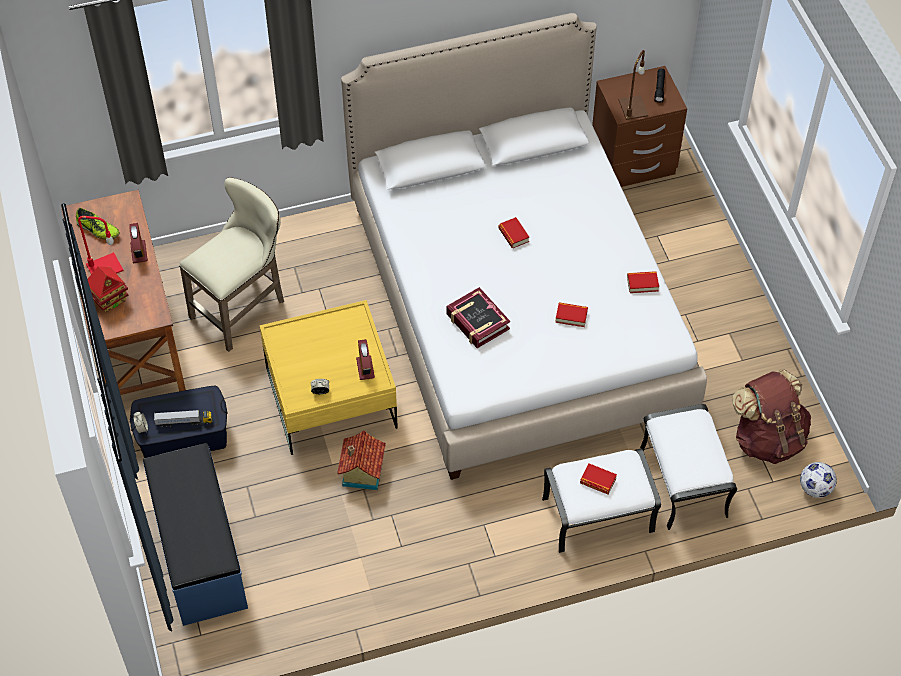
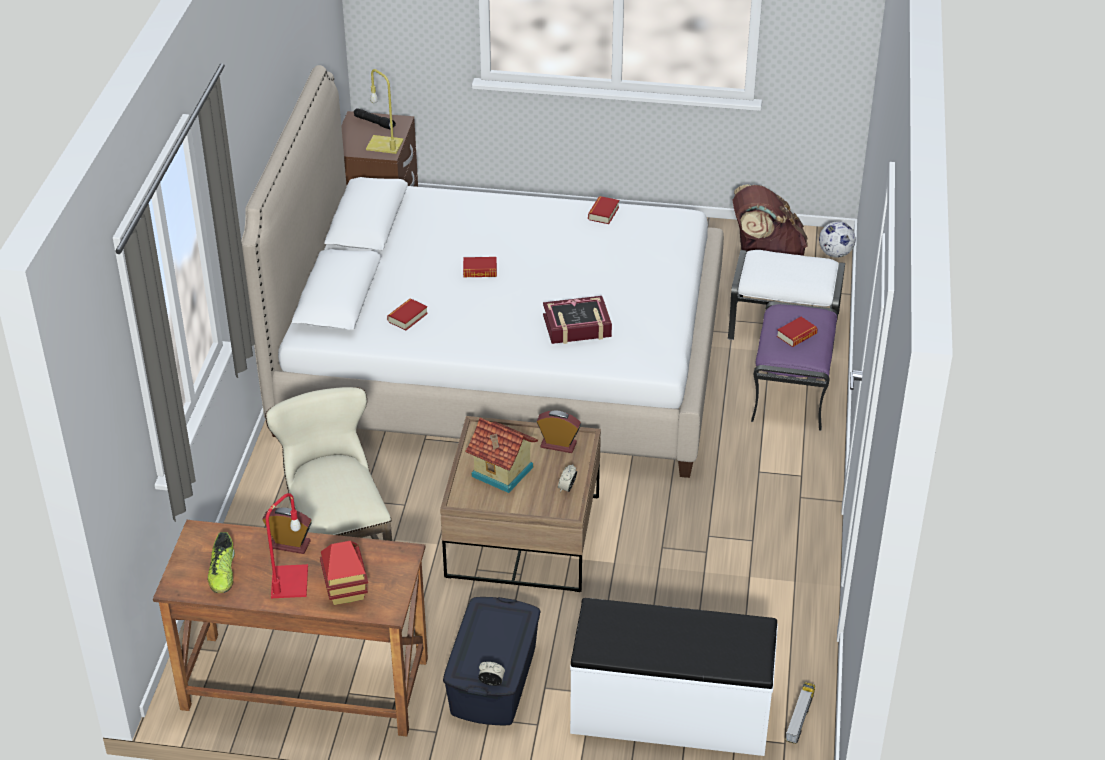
camera: 65 degrees left, 15 degrees down
shoe [76,208,120,240] -> shoe turned 120 degrees clockwise [208,532,235,593]
blue bench [143,443,248,626] -> white bench [570,598,778,756]
toy truck [154,410,213,427] -> toy truck moved to [785,682,815,744]
yellow coffee table [260,300,398,455] -> brown coffee table [440,416,601,592]
toy house [337,431,386,490] -> toy house moved to [465,418,538,493]
white ottoman [542,448,661,553] -> purple ottoman [751,302,838,431]
book [555,302,588,327] -> book moved to [387,298,428,330]
brown table lamp [619,50,649,120] -> yellow table lamp [366,69,404,154]

